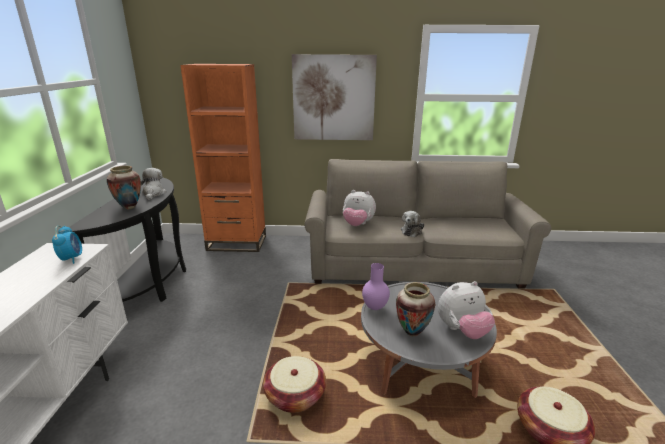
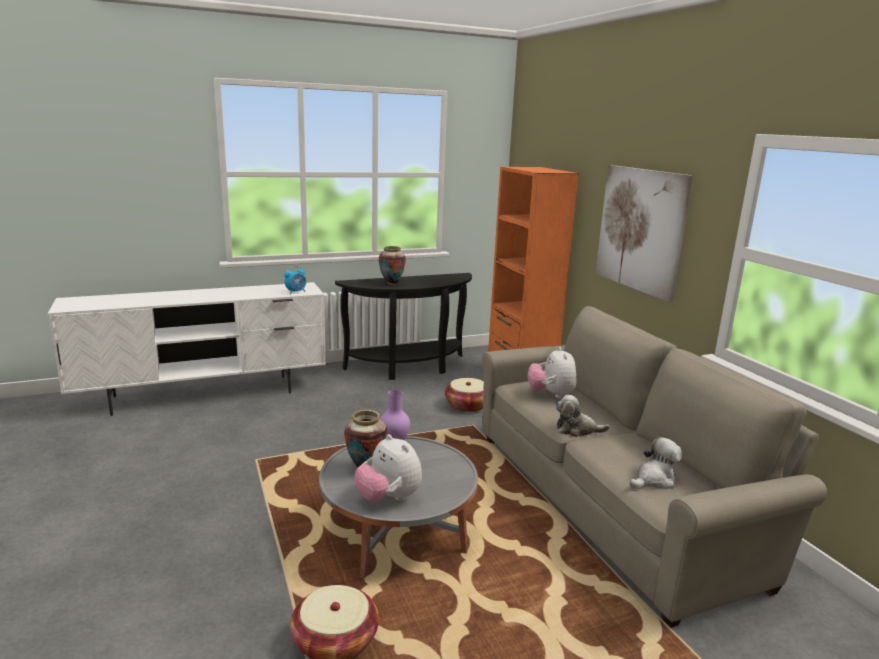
camera: 65 degrees right, 5 degrees down
plush toy [141,168,167,200] -> plush toy moved to [630,437,682,489]
basket [263,356,326,413] -> basket moved to [445,378,484,412]

